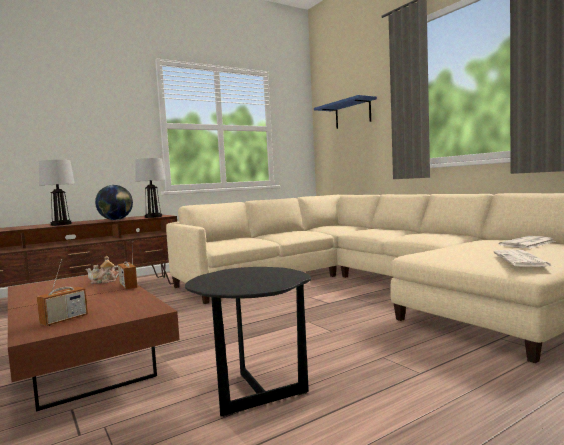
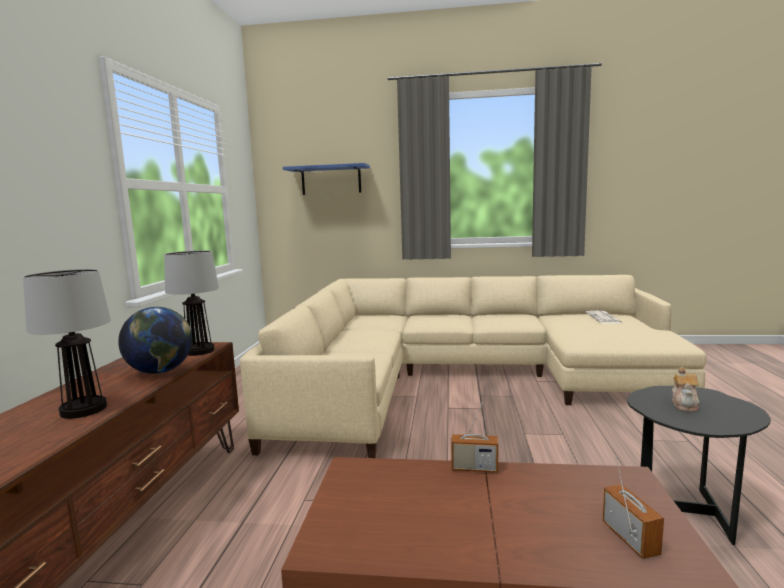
camera: 50 degrees left, 5 degrees up
teapot [86,256,119,284] -> teapot moved to [672,367,700,412]
newspaper [493,250,552,267] -> none

